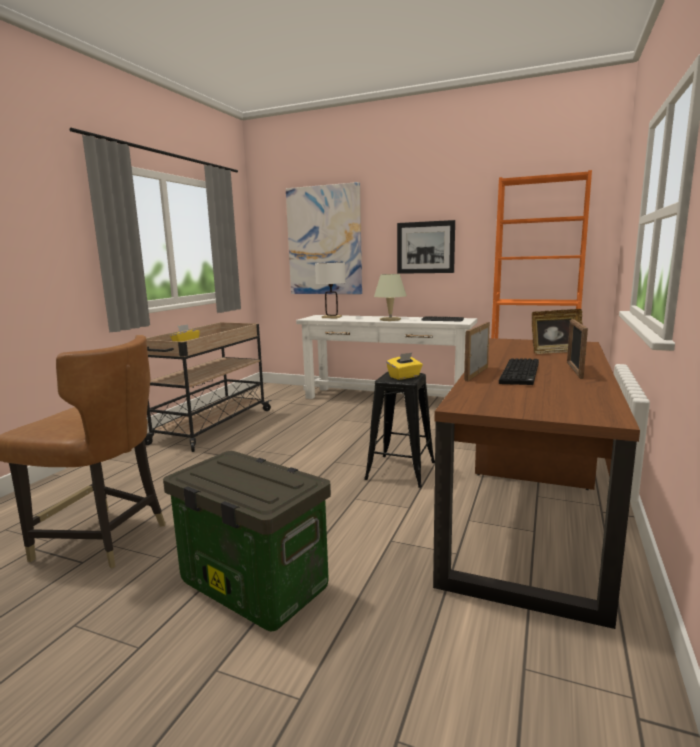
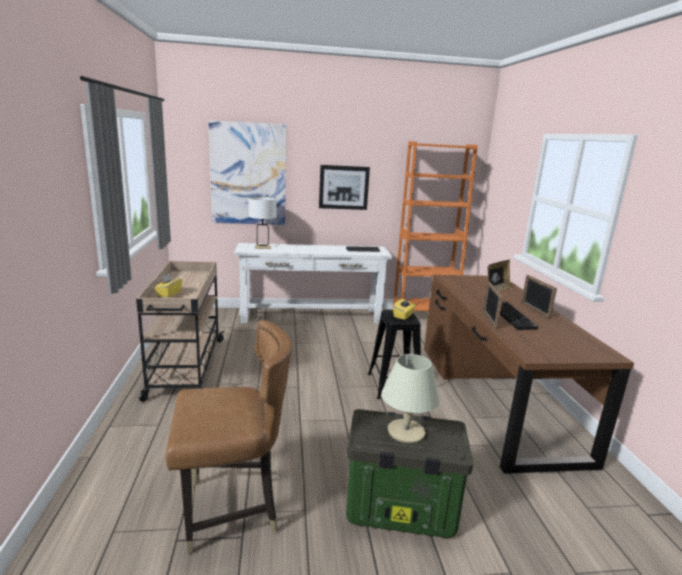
camera: 30 degrees left, 5 degrees up
beige table lamp [374,274,407,321] -> beige table lamp moved to [381,354,440,443]

